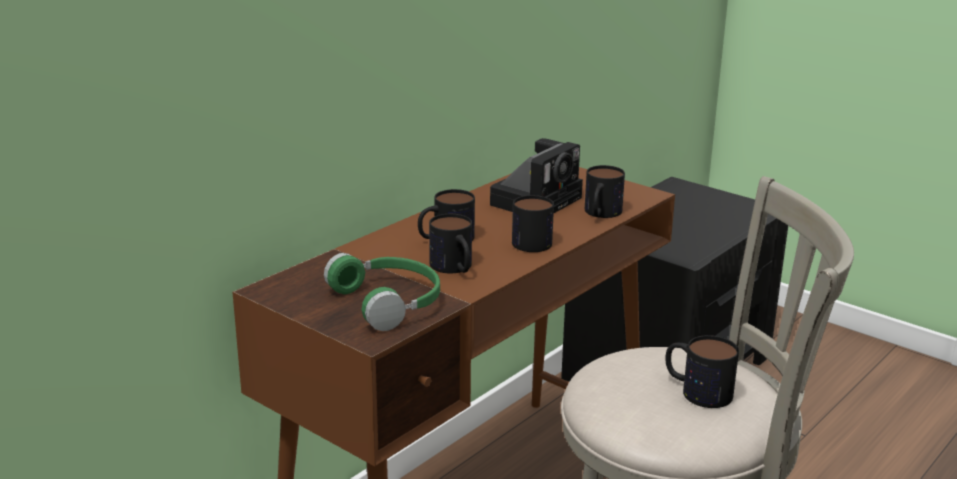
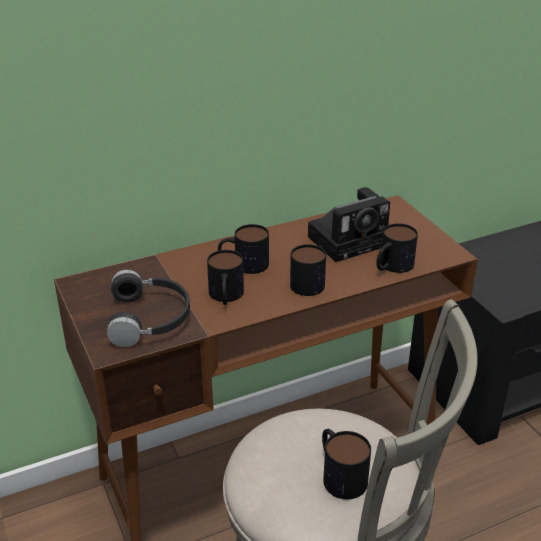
camera: 25 degrees right, 10 degrees up
green headphones [324,253,440,331] -> black headphones [107,270,190,347]

